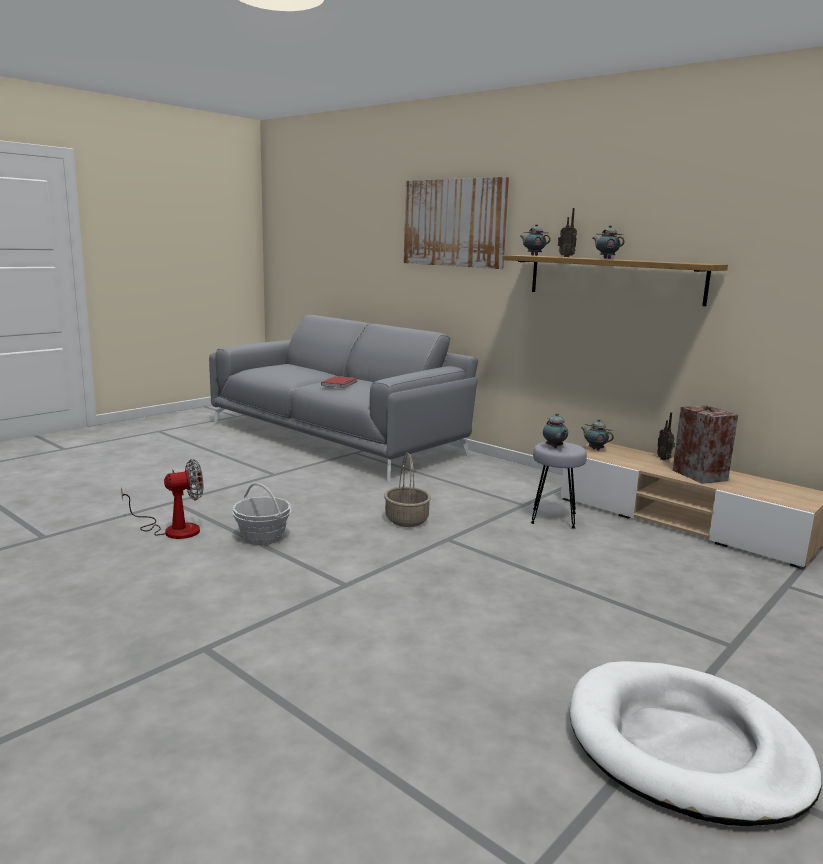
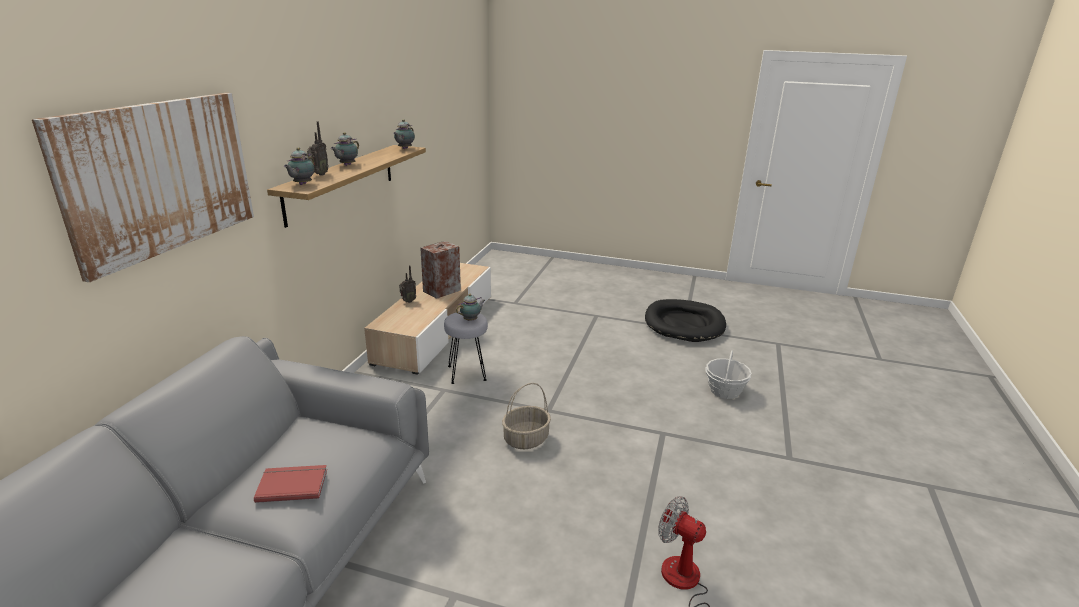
camera: 115 degrees left, 10 degrees up
basket [232,482,292,545] -> basket moved to [705,350,752,399]
white dog bed [570,661,822,826] -> black dog bed [645,299,726,342]
teapot [581,419,614,451] -> teapot moved to [393,119,415,149]

